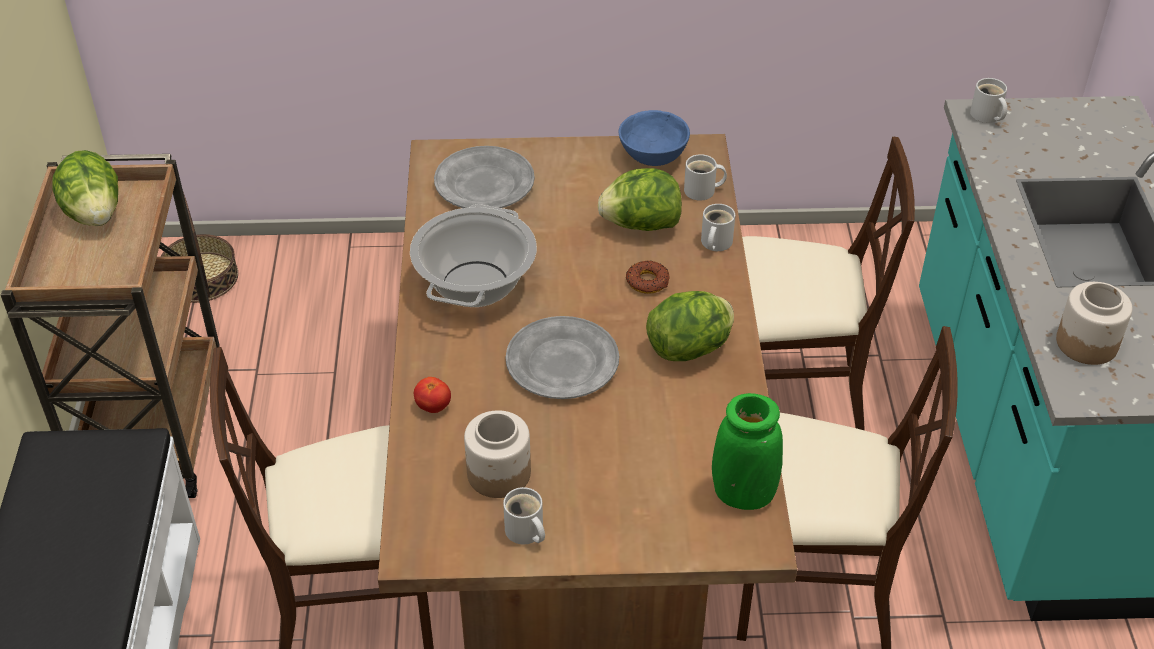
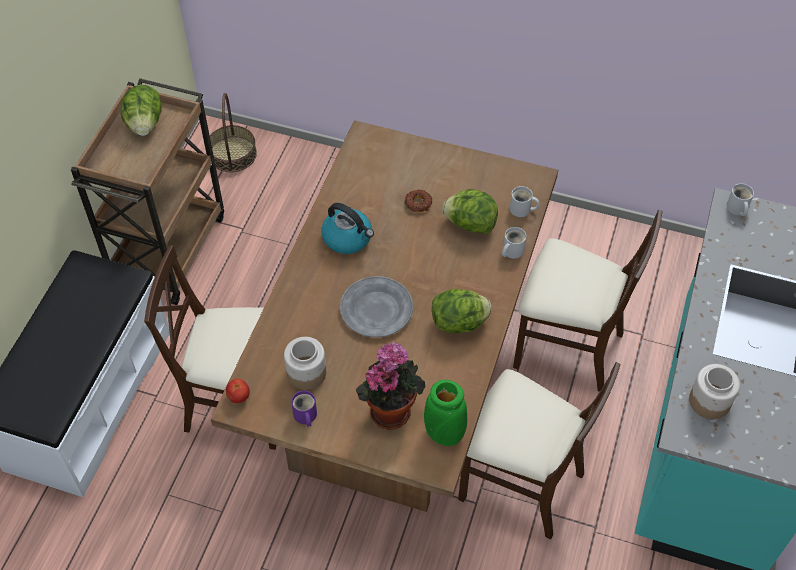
camera: 20 degrees right, 10 degrees up
cooking pot [410,204,537,307] -> kettle [321,203,374,254]
tomato [414,377,451,413] -> tomato moved to [226,379,250,403]
grey plate [434,146,535,208] -> none
white mug [503,487,545,544] -> purple mug [291,391,317,427]
blue bowl [618,110,690,166] -> none
donut [626,261,670,294] -> donut moved to [405,190,432,212]
none -> potted plant [356,342,425,430]

